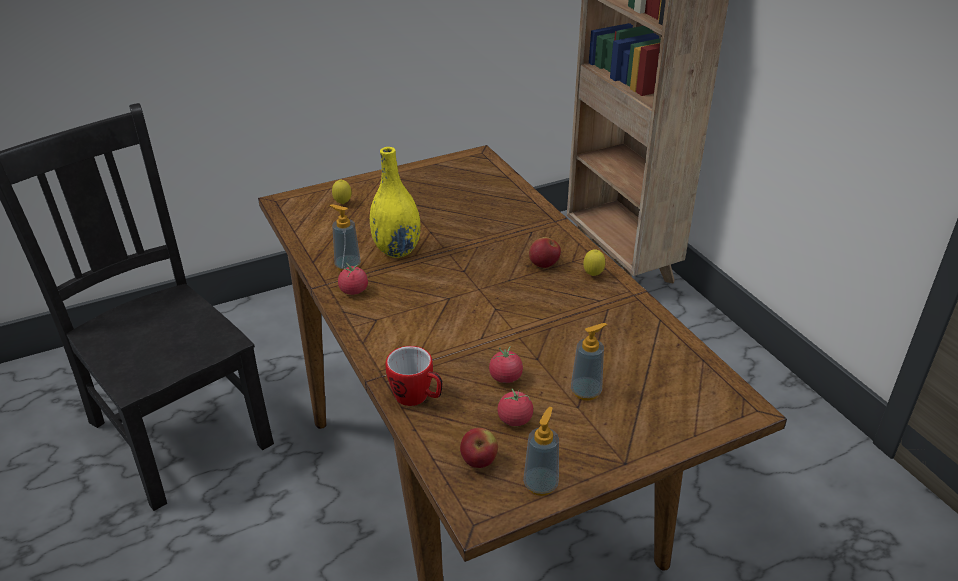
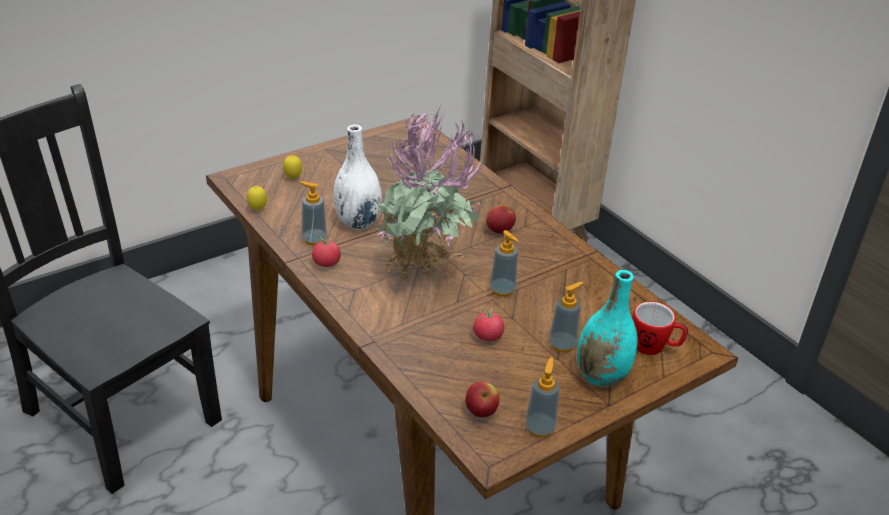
camera: 10 degrees left, 0 degrees up
yellow vase [370,147,421,258] -> white vase [333,125,382,230]
mug [386,346,443,406] -> mug moved to [632,301,688,355]
tomato [498,388,533,426] -> none
lemon [583,249,605,276] -> lemon moved to [247,186,267,211]
none -> potted plant [373,103,484,281]
none -> soap dispenser [490,230,518,297]
none -> turquoise vase [577,270,638,387]

